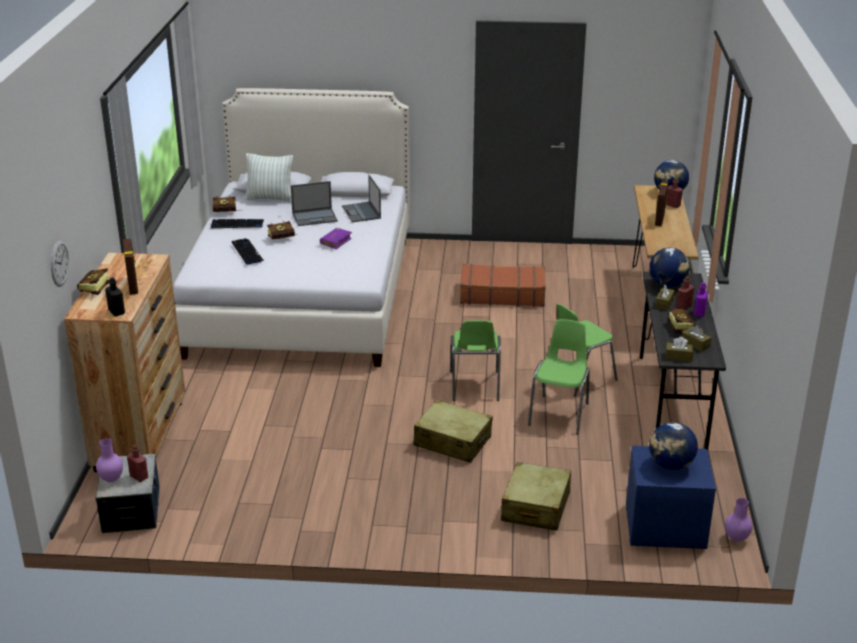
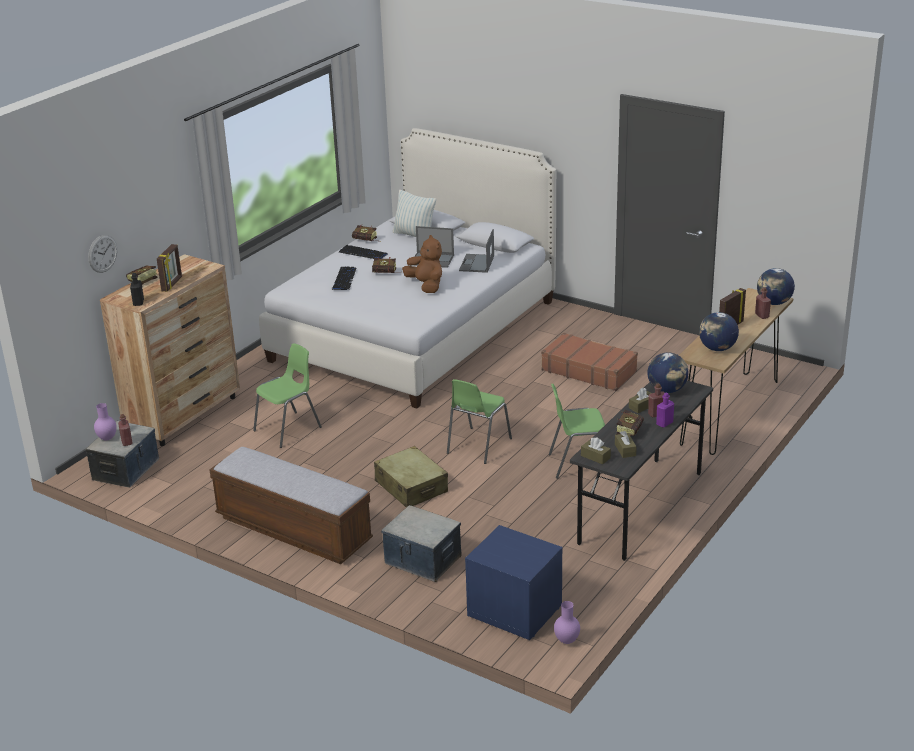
camera: 30 degrees right, 0 degrees up
purple book [320,228,352,250] -> brown plush toy [402,235,442,293]
beige suitcase [501,462,571,530] -> storage box [381,505,461,582]
green chair [528,319,590,435] -> green chair moved to [253,343,322,448]
globe [649,422,698,470] -> globe moved to [699,312,739,351]
none -> bench [209,447,373,564]

